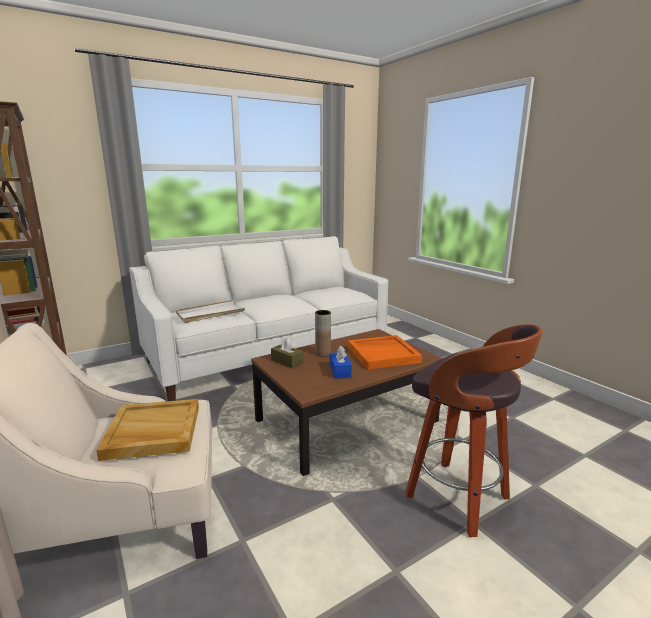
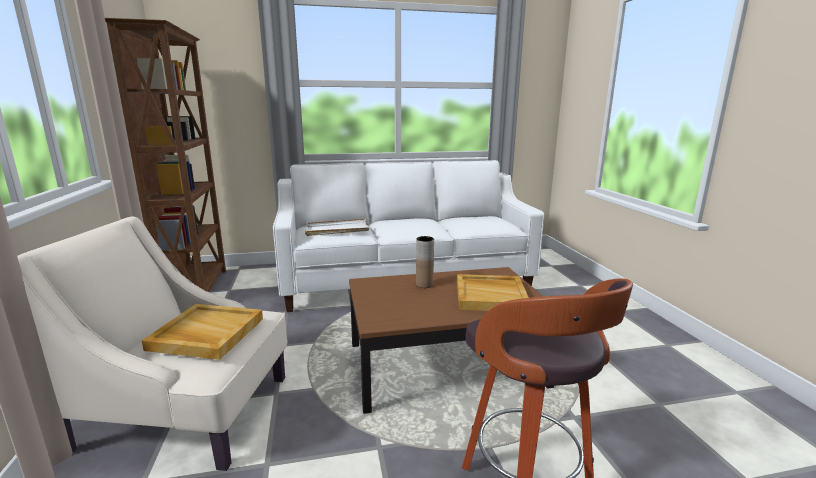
camera: 20 degrees right, 0 degrees up
brown tissue box [271,337,303,368] -> none
blue tissue box [330,346,352,379] -> none
orange tray [348,335,422,370] -> beige tray [457,274,529,311]

